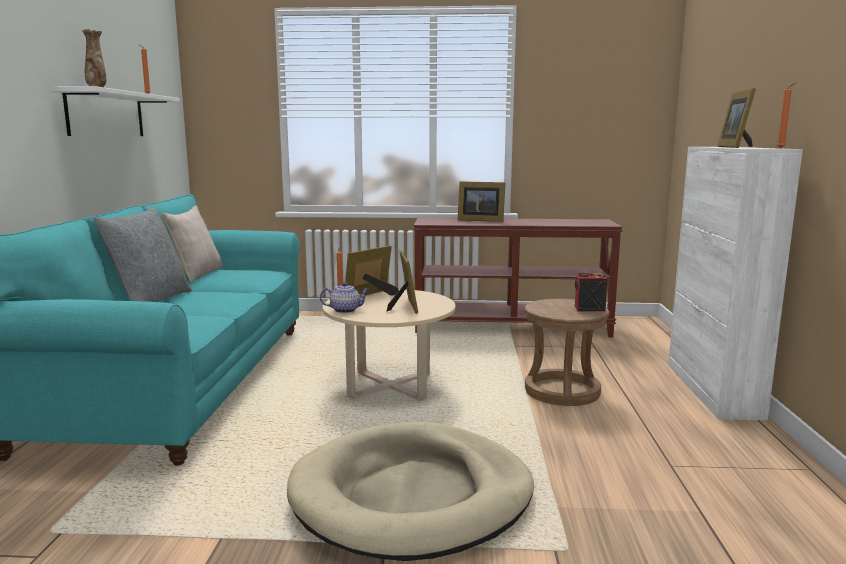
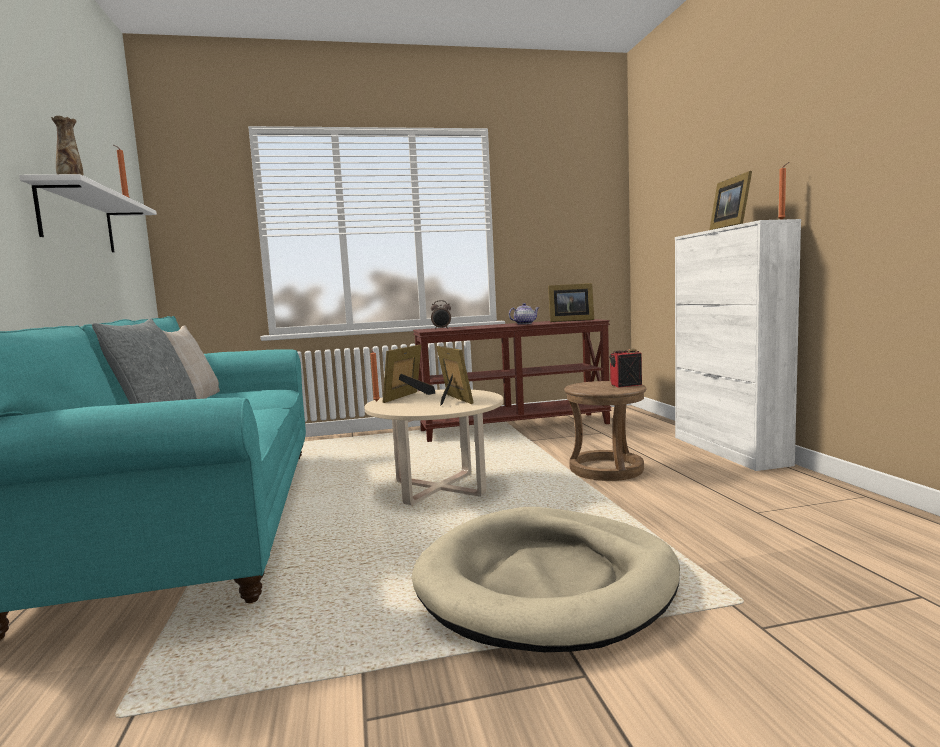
camera: 15 degrees left, 5 degrees down
teapot [320,282,369,313] -> teapot moved to [509,303,539,324]
picture frame [458,181,506,222] -> picture frame moved to [548,283,594,322]
none -> alarm clock [431,300,451,329]

